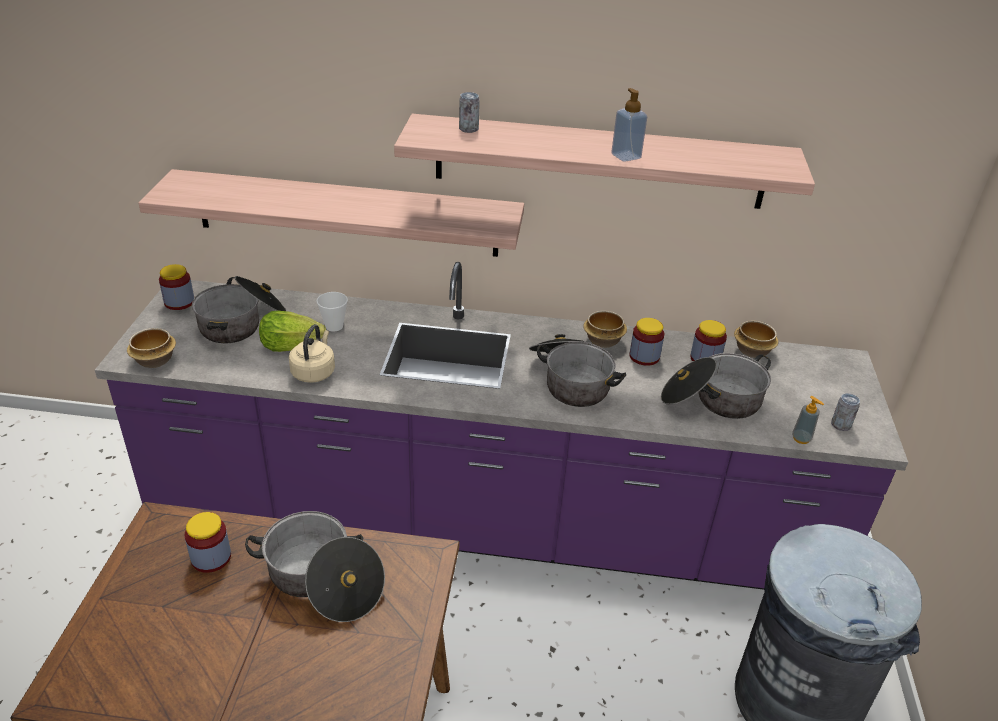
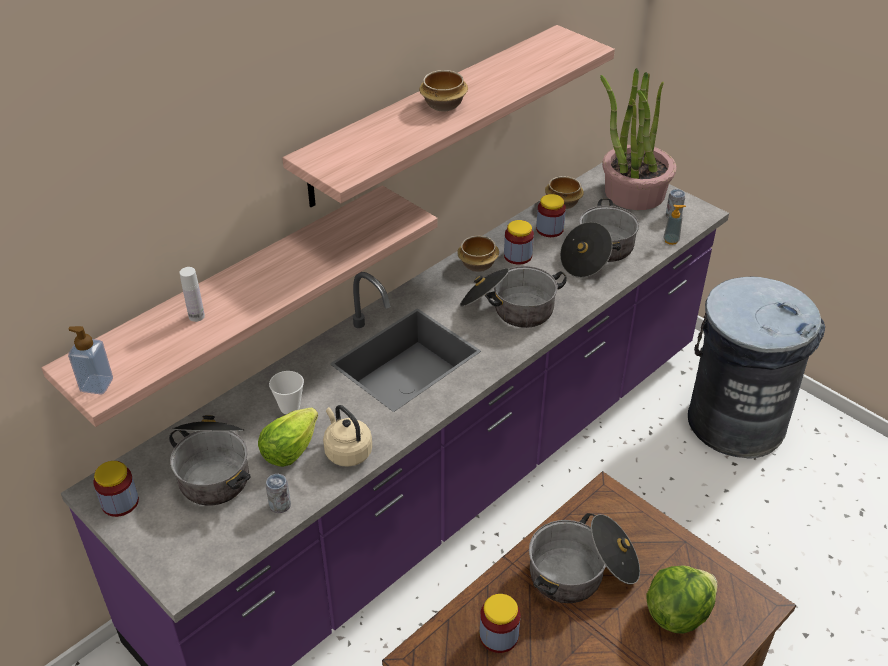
camera: 50 degrees left, 5 degrees up
bowl [127,328,176,368] -> bowl moved to [419,70,468,112]
can [459,92,480,133] -> can moved to [266,474,291,513]
soap dispenser [611,88,647,162] -> soap dispenser moved to [68,326,113,395]
none -> white bottle [179,267,205,322]
none -> potted plant [600,68,676,210]
none -> lettuce [646,565,717,634]

